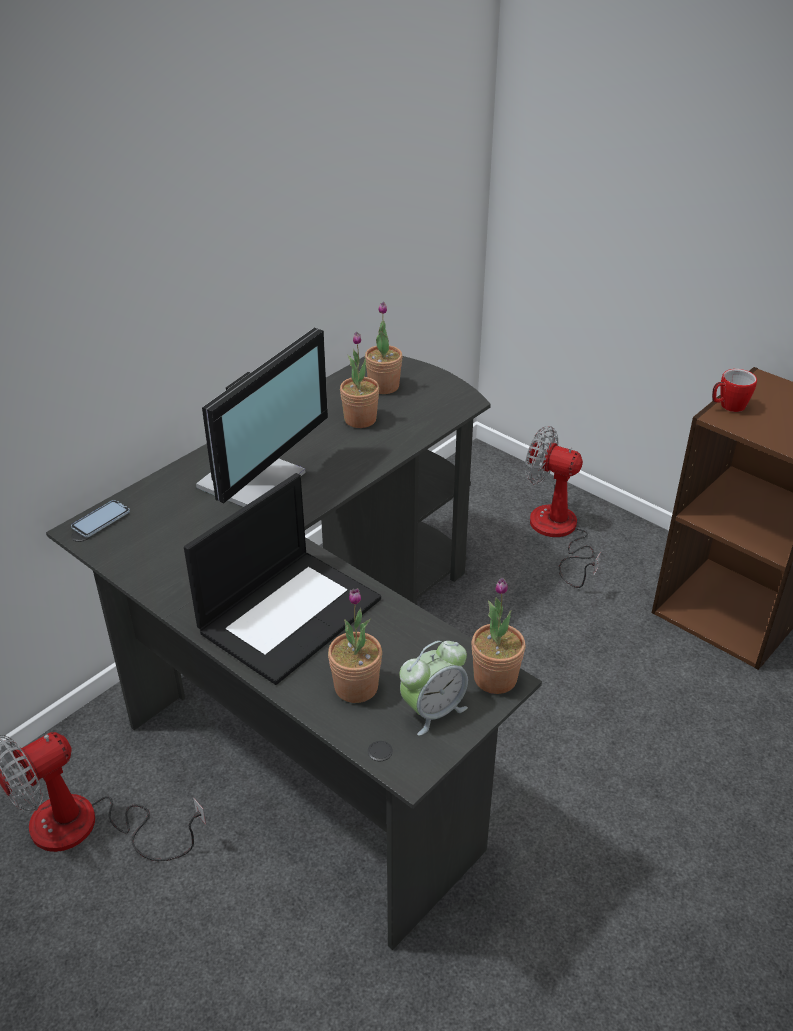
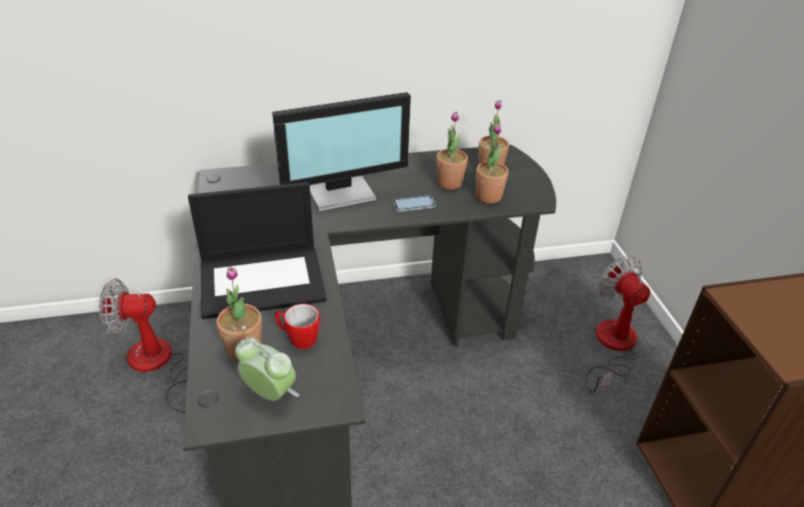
camera: 35 degrees right, 0 degrees up
phone [71,500,130,537] -> phone moved to [393,195,436,212]
alarm clock [400,641,468,736] -> alarm clock turned 150 degrees counterclockwise [235,337,299,401]
potted plant [471,578,525,694] -> potted plant moved to [476,124,509,203]
mug [712,369,757,412] -> mug moved to [275,304,320,349]

